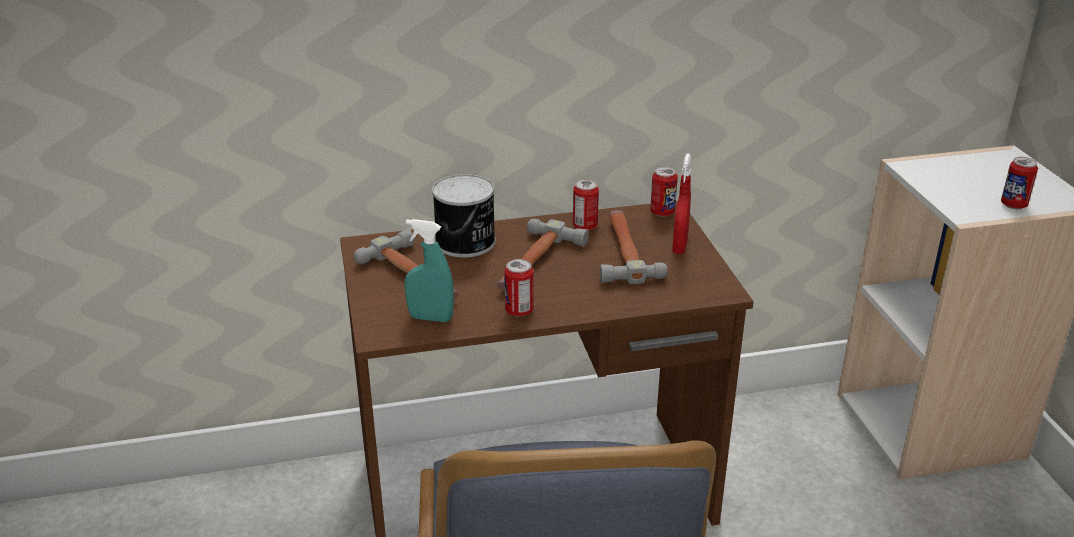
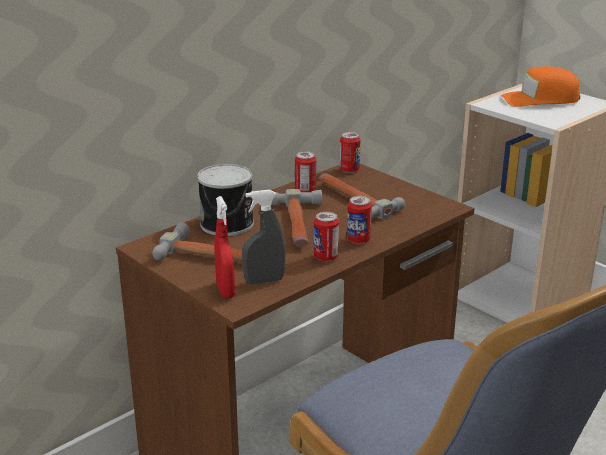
camera: 30 degrees left, 5 degrees down
turquoise spray bottle [404,219,454,322] -> grey spray bottle [242,190,286,285]
red spray bottle [672,153,691,254] -> red spray bottle moved to [214,196,235,299]
can [1001,157,1038,209] -> can moved to [347,196,372,244]
none -> orange cap [501,66,580,107]

